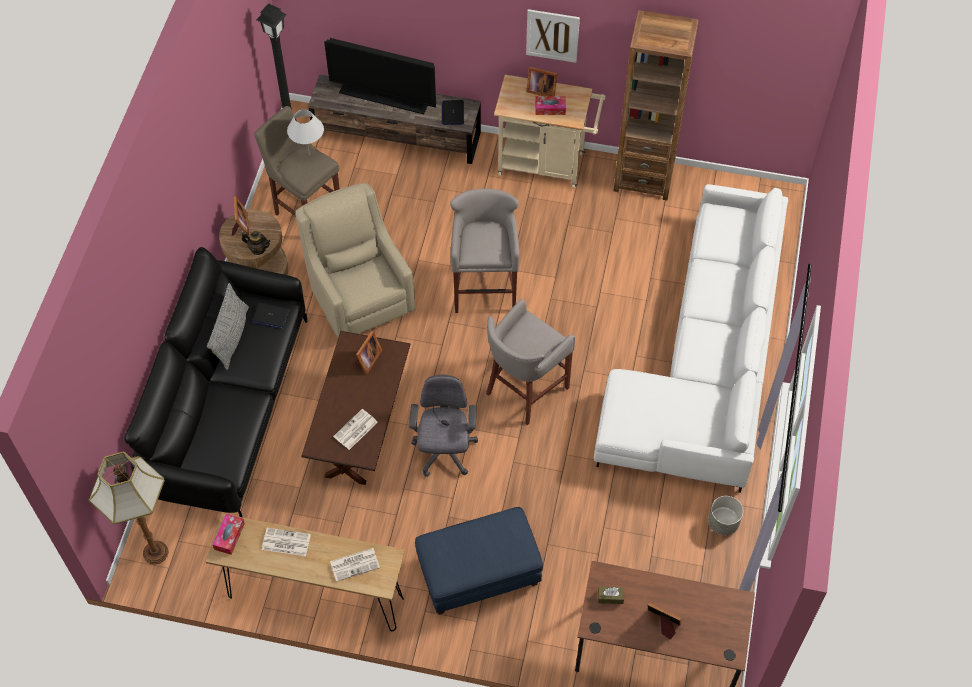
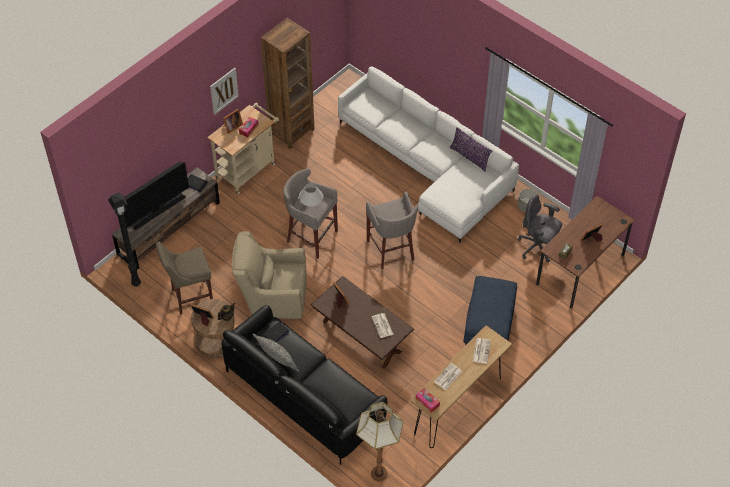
camera: 60 degrees left, 5 degrees down
white table lamp [287,109,324,155] -> white table lamp moved to [299,183,323,209]
grey office chair [409,375,478,477] -> grey office chair moved to [518,195,562,262]
none -> purple pillow [450,127,492,172]

